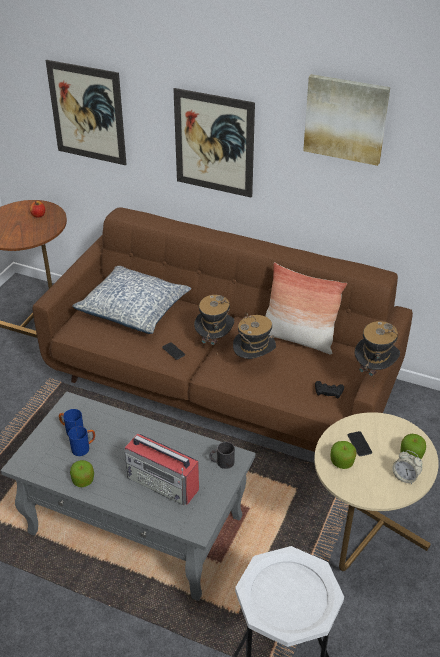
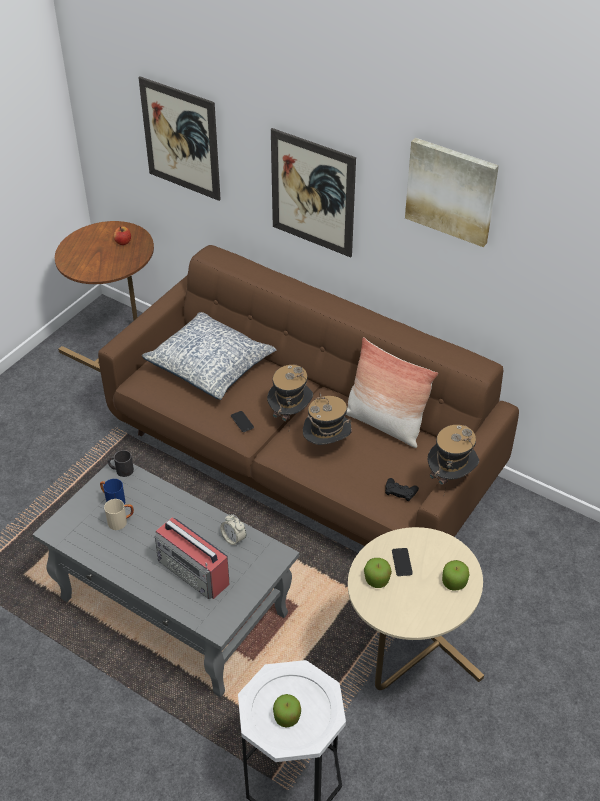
camera: 10 degrees right, 5 degrees up
blue mug [68,426,95,456] -> beige mug [104,499,134,530]
apple [70,460,94,487] -> apple moved to [273,694,301,728]
black mug [209,442,235,469] -> black mug moved to [108,450,134,477]
alarm clock [393,450,422,484] -> alarm clock moved to [220,514,246,547]

